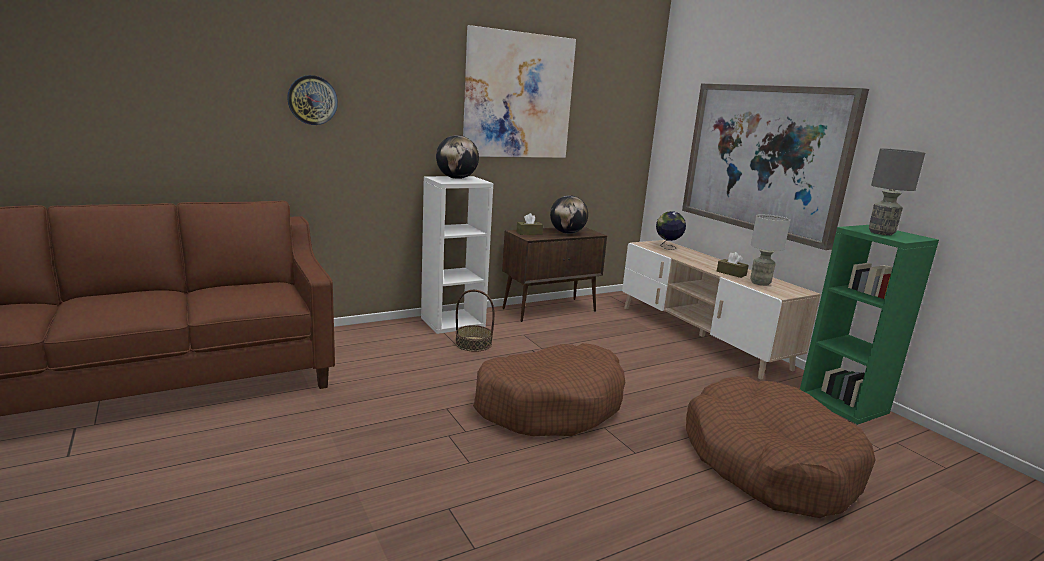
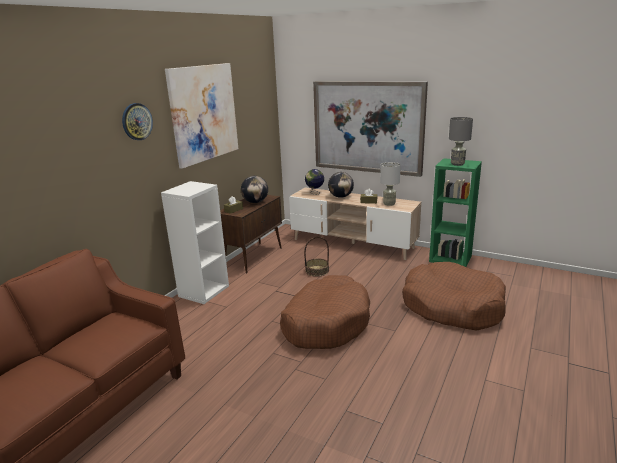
camera: 30 degrees left, 5 degrees up
wall clock [287,75,338,125] -> wall clock moved to [122,103,153,140]
globe [436,135,479,179] -> globe moved to [328,172,354,198]
basket [455,290,495,352] -> basket moved to [304,237,329,277]

